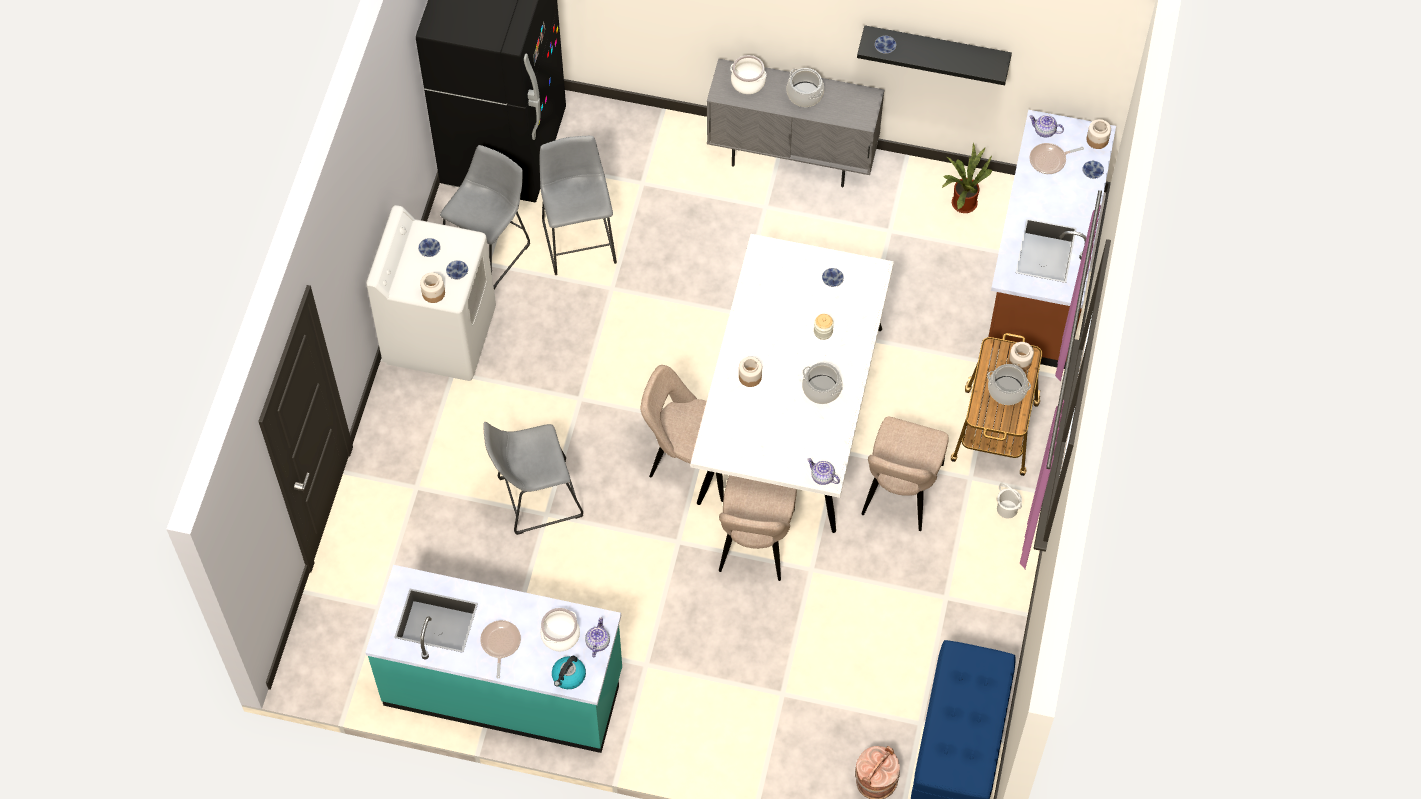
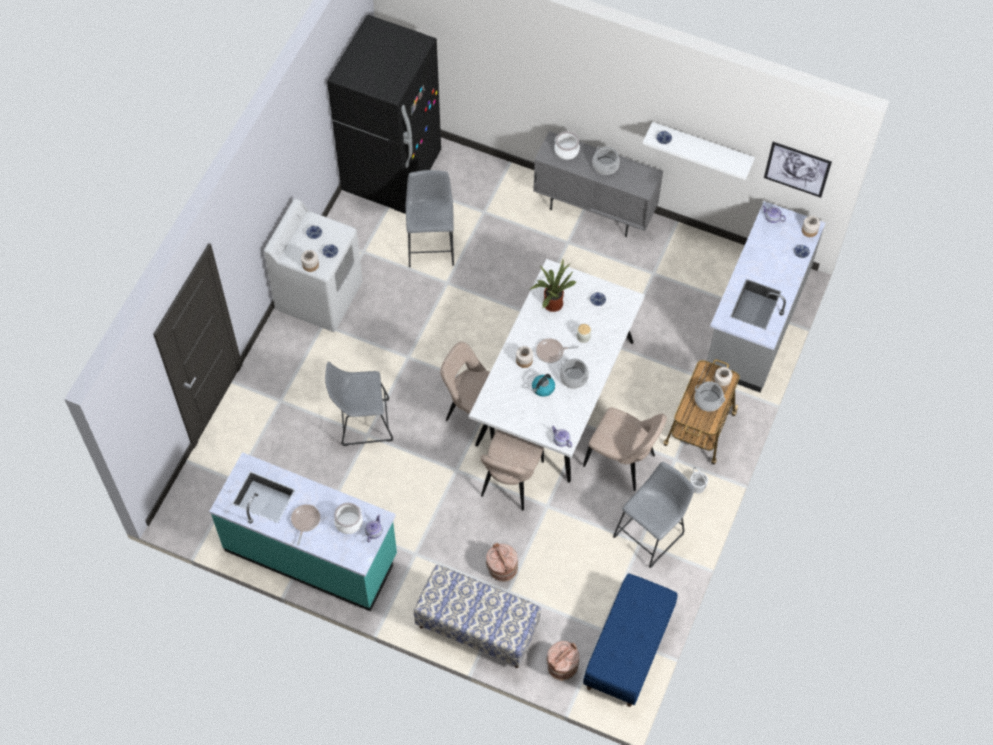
camera: 10 degrees right, 0 degrees up
grey stool [440,145,530,289] -> grey stool moved to [613,462,695,568]
kettle [552,655,586,689] -> kettle moved to [532,374,555,397]
black shelf [857,25,1012,85] -> white shelf [643,122,755,180]
beige chair [861,417,949,531] -> beige chair turned 90 degrees counterclockwise [583,407,667,491]
potted plant [942,143,993,213] -> potted plant moved to [530,260,576,312]
brown counter [988,110,1116,369] -> grey counter [707,201,825,392]
frying pan [1029,143,1084,174] -> frying pan moved to [536,338,579,363]
none -> bench [414,565,541,668]
none -> brown bucket [486,543,518,582]
none -> picture [764,142,832,198]

